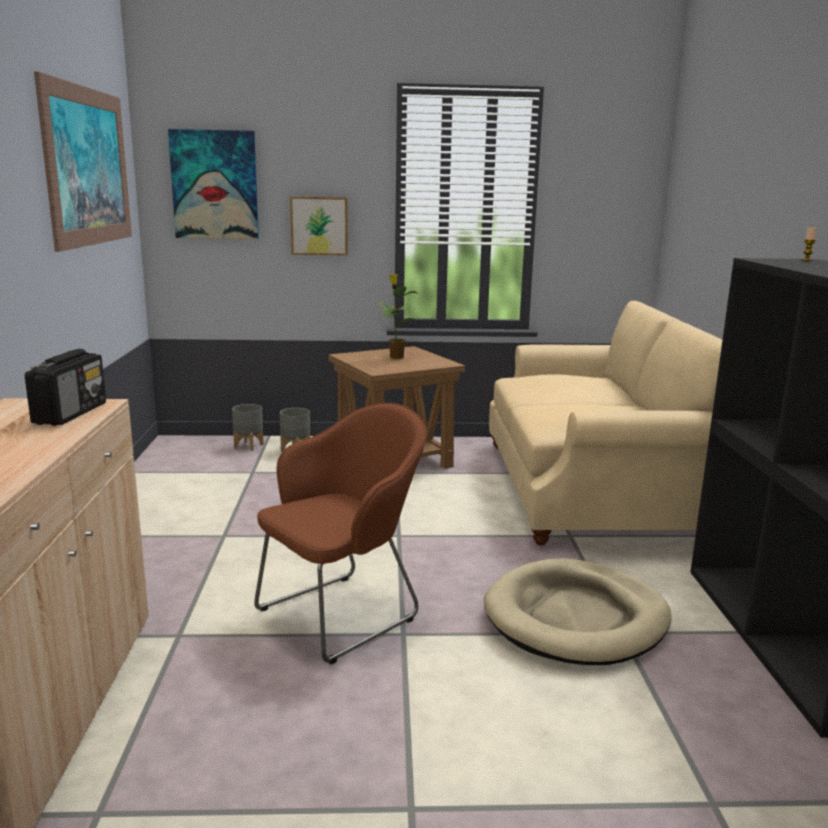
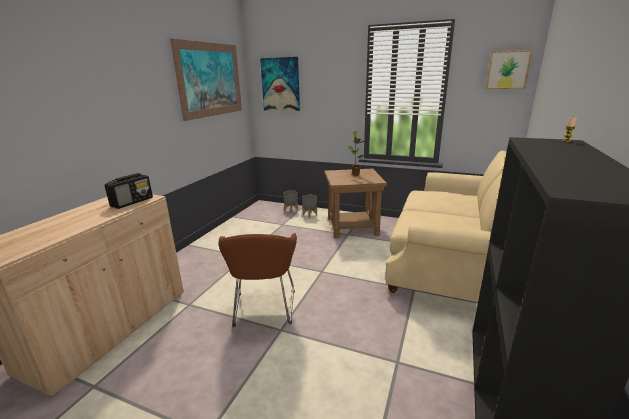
camera: 25 degrees right, 5 degrees up
brown armchair [254,403,427,665] -> brown armchair turned 105 degrees clockwise [219,233,297,328]
picture [290,196,348,255] -> picture moved to [486,50,533,89]
beige dog bed [484,558,671,665] -> none

